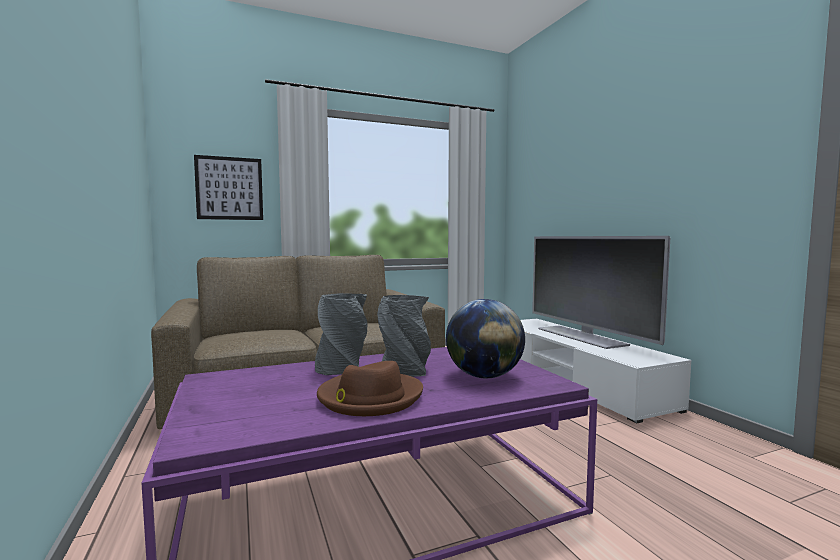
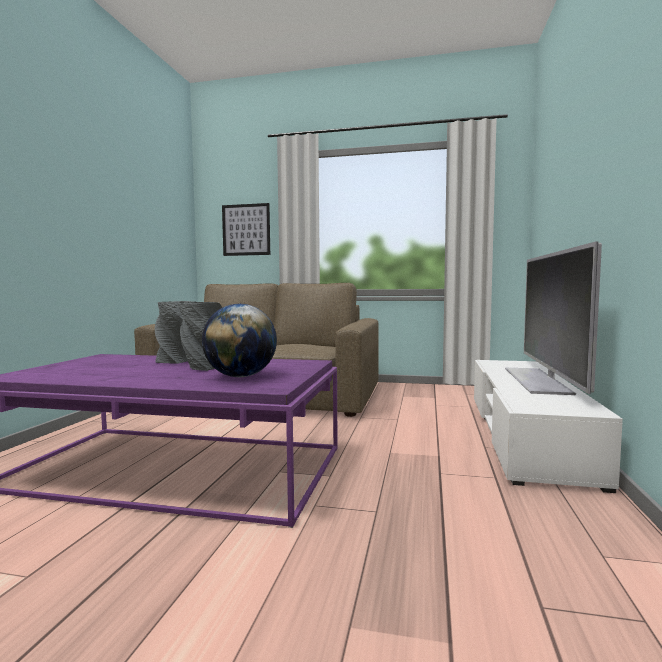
camera: 35 degrees right, 0 degrees up
brown hat [317,361,423,416] -> none

